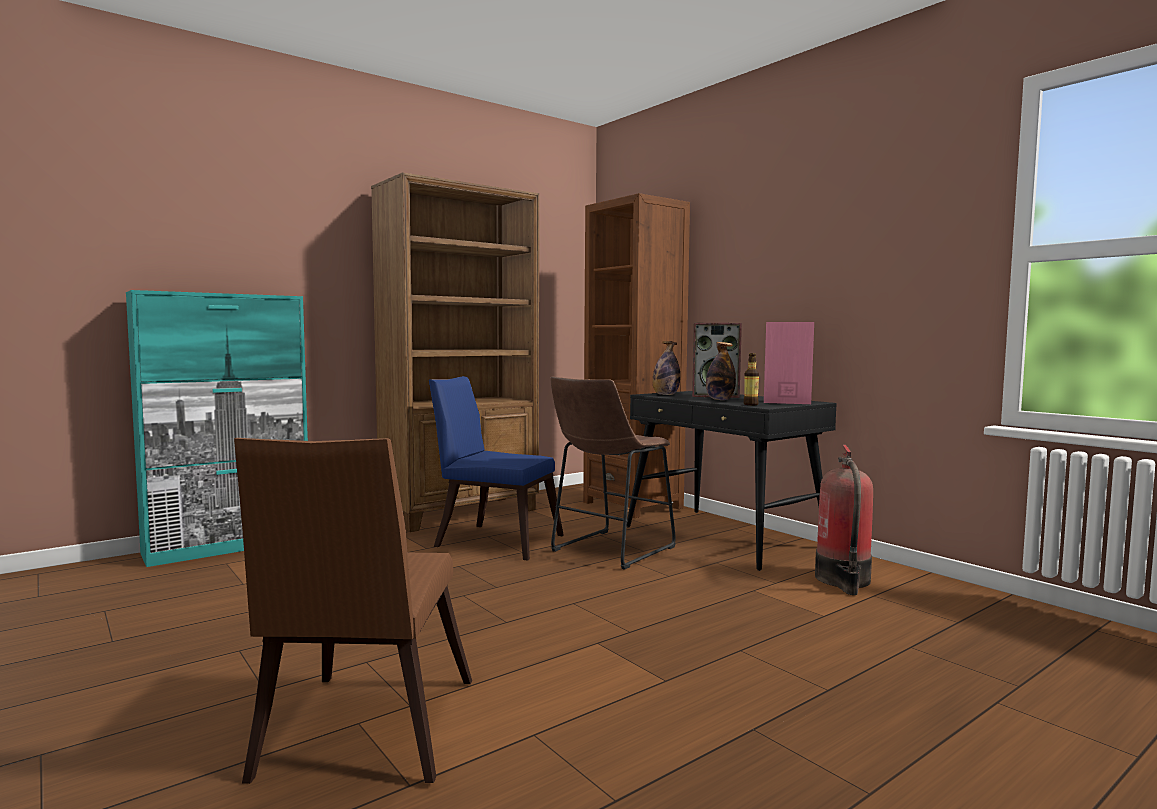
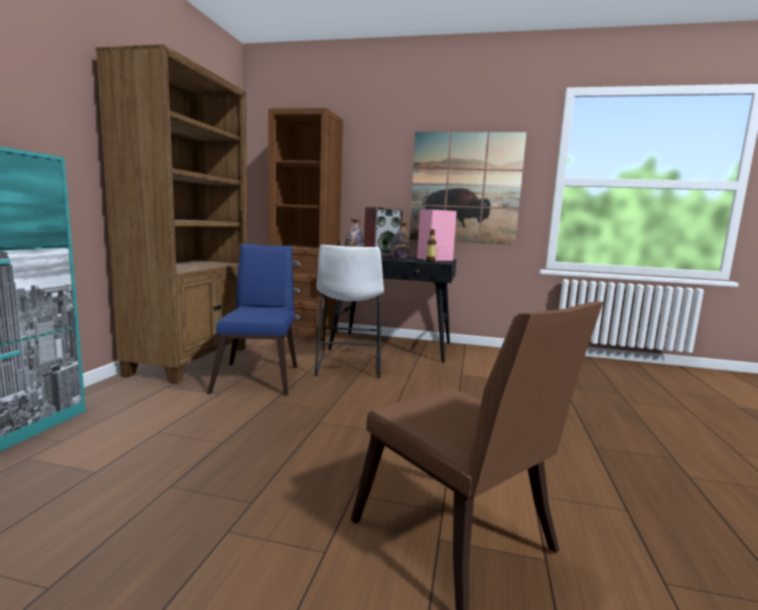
camera: 40 degrees left, 5 degrees up
blue chair [429,376,564,561] -> blue chair turned 105 degrees clockwise [207,243,297,395]
brown stool [551,377,676,570] -> white stool [315,245,384,378]
fire extinguisher [815,445,873,595] -> none
none -> picture [409,132,527,245]

